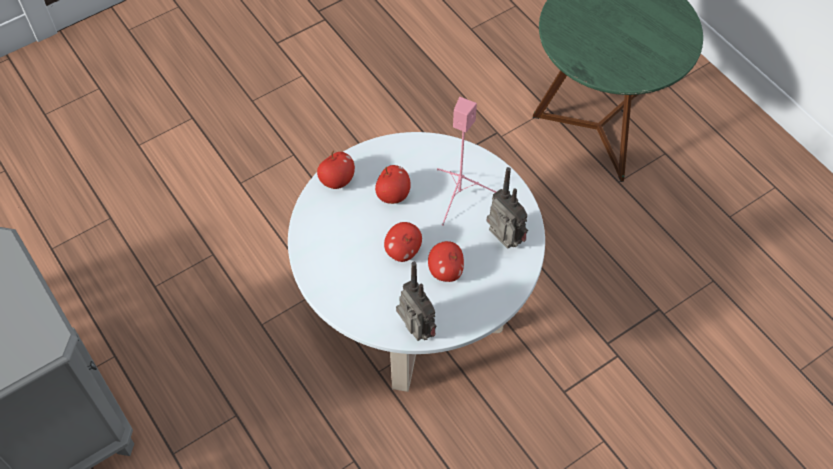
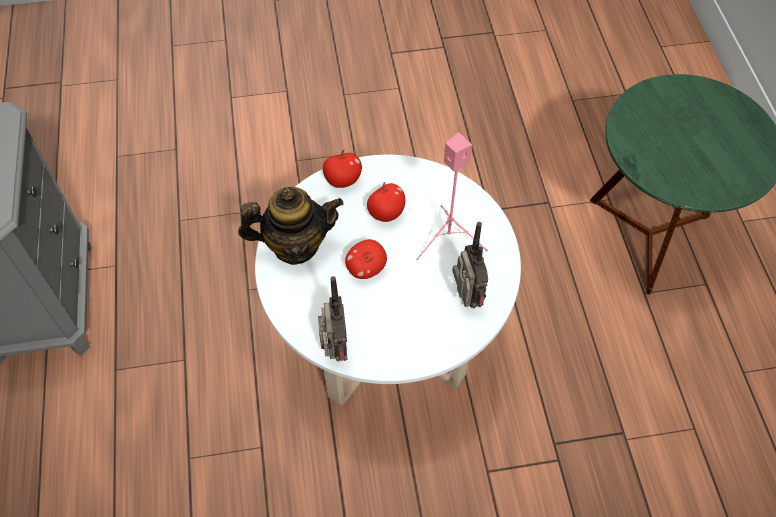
camera: 25 degrees right, 0 degrees up
apple [428,241,464,282] -> none
none -> teapot [238,187,344,265]

